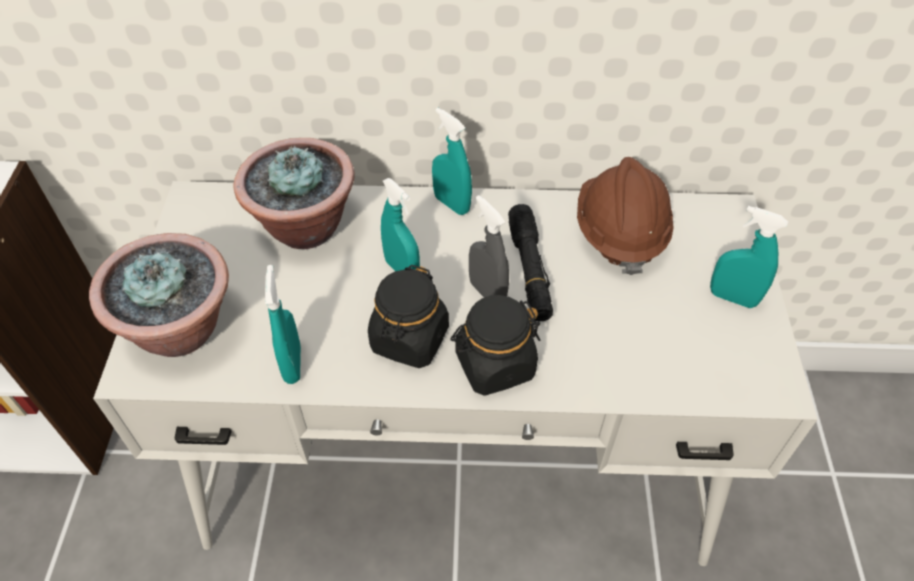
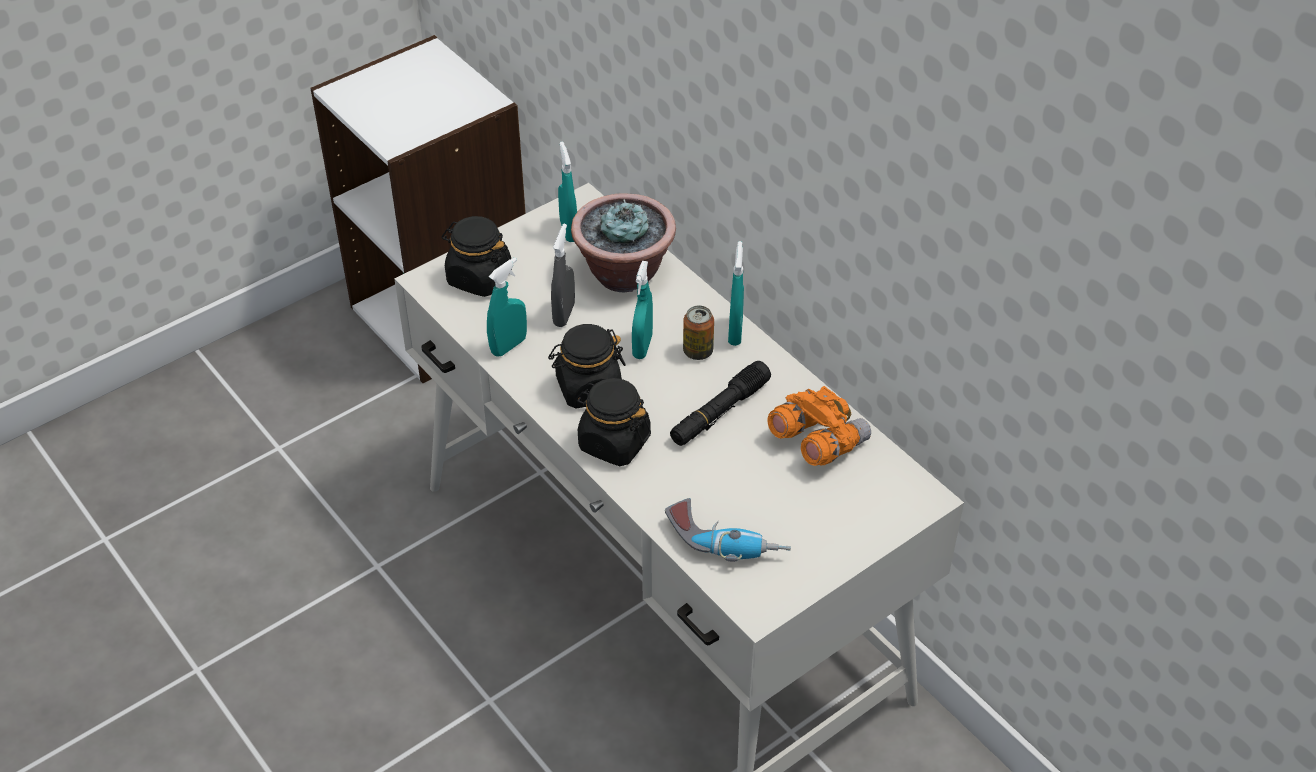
camera: 50 degrees right, 5 degrees down
potted plant [89,233,229,357] -> black jar [442,216,512,297]
grey spray bottle [469,195,509,298] -> grey spray bottle moved to [551,224,575,327]
brown hard hat [577,157,674,275] -> orange binoculars [767,386,871,466]
turquoise spray bottle [710,206,788,308] -> turquoise spray bottle moved to [558,142,577,242]
none -> power drill [665,498,791,562]
none -> can [683,306,714,360]

